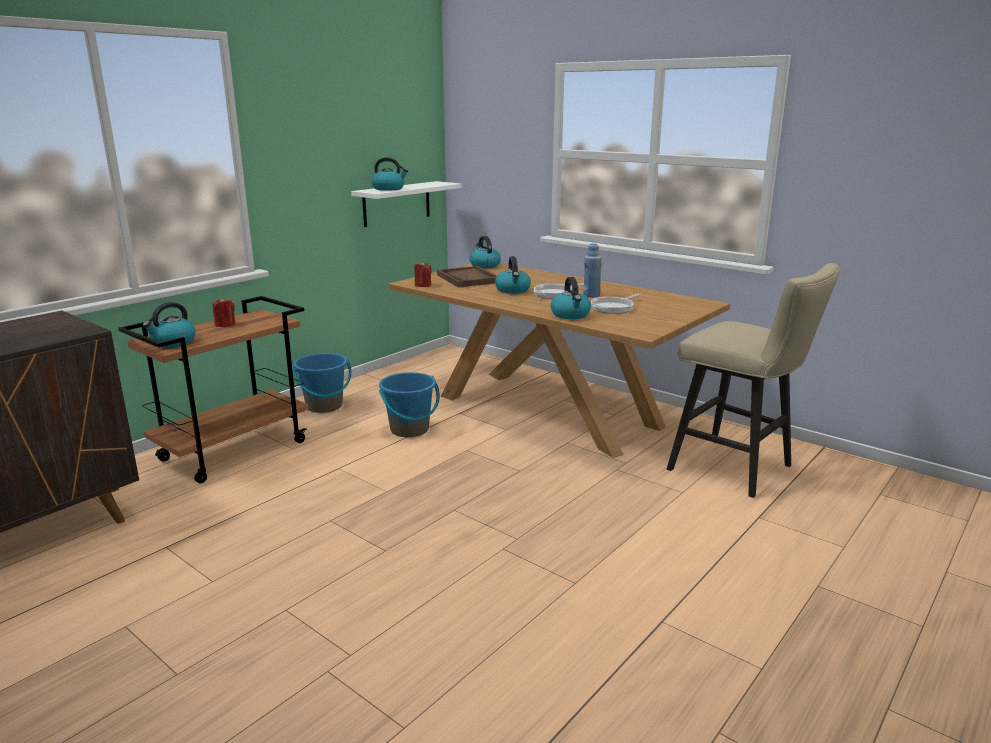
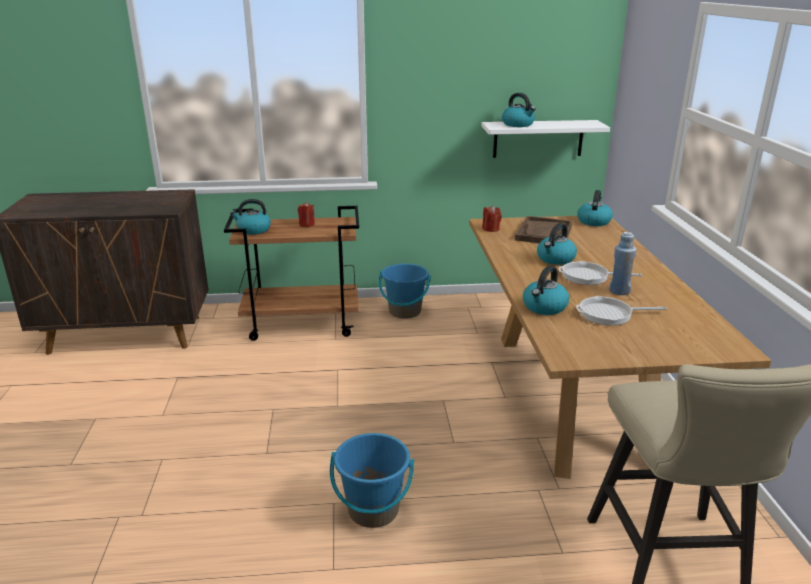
camera: 45 degrees right, 5 degrees up
blue bucket [379,372,440,437] -> blue bucket moved to [330,433,414,528]

